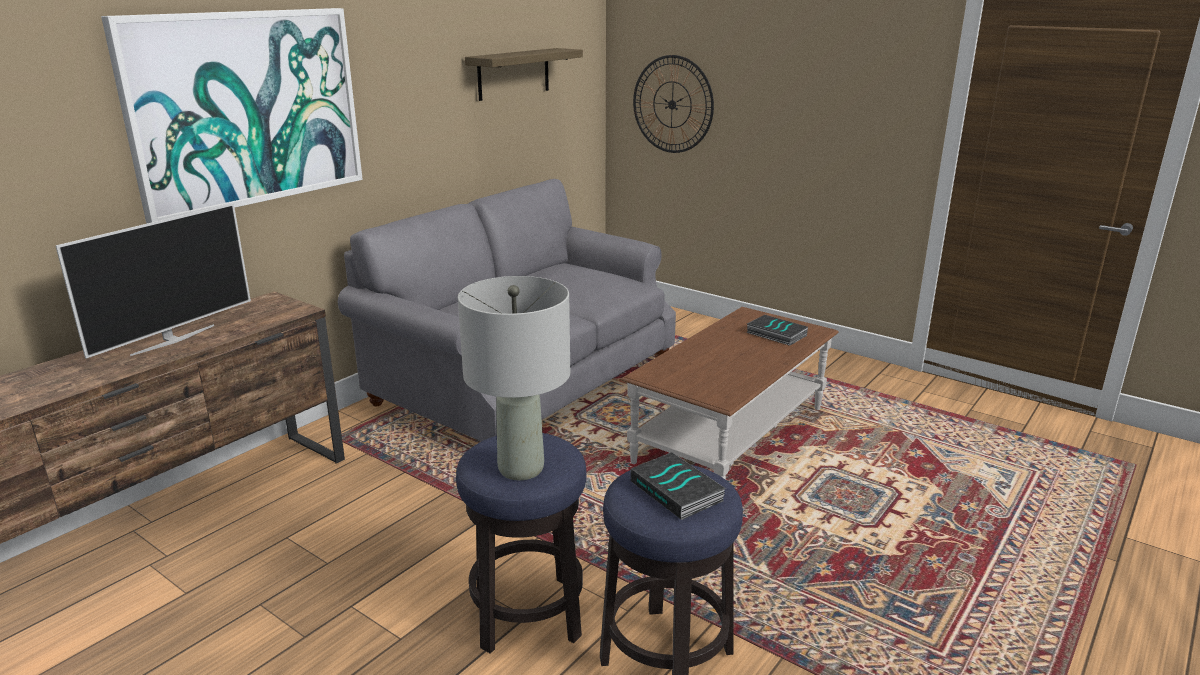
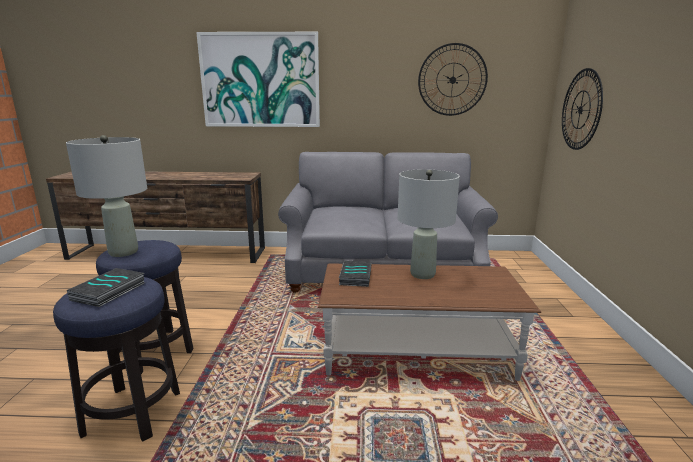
camera: 55 degrees right, 5 degrees down
television [55,203,251,359] -> none
shelf [465,48,583,101] -> wall clock [418,43,488,116]
book [747,315,808,346] -> book moved to [339,260,372,287]
none -> grey table lamp [398,169,460,279]

